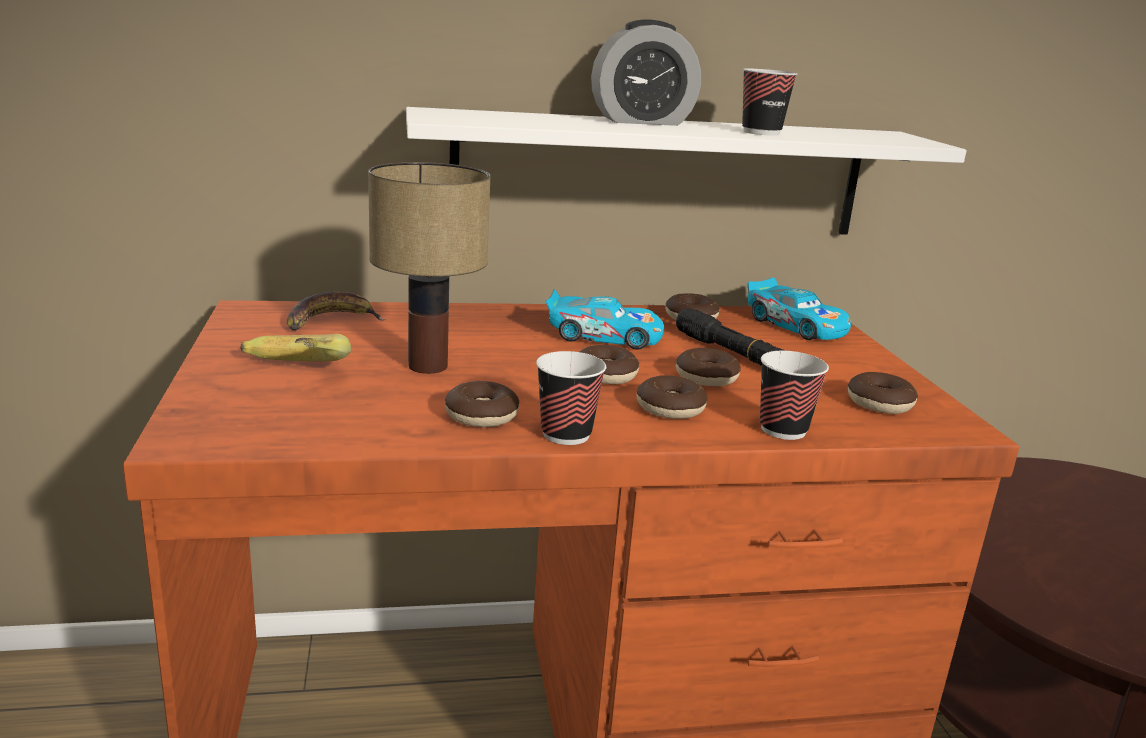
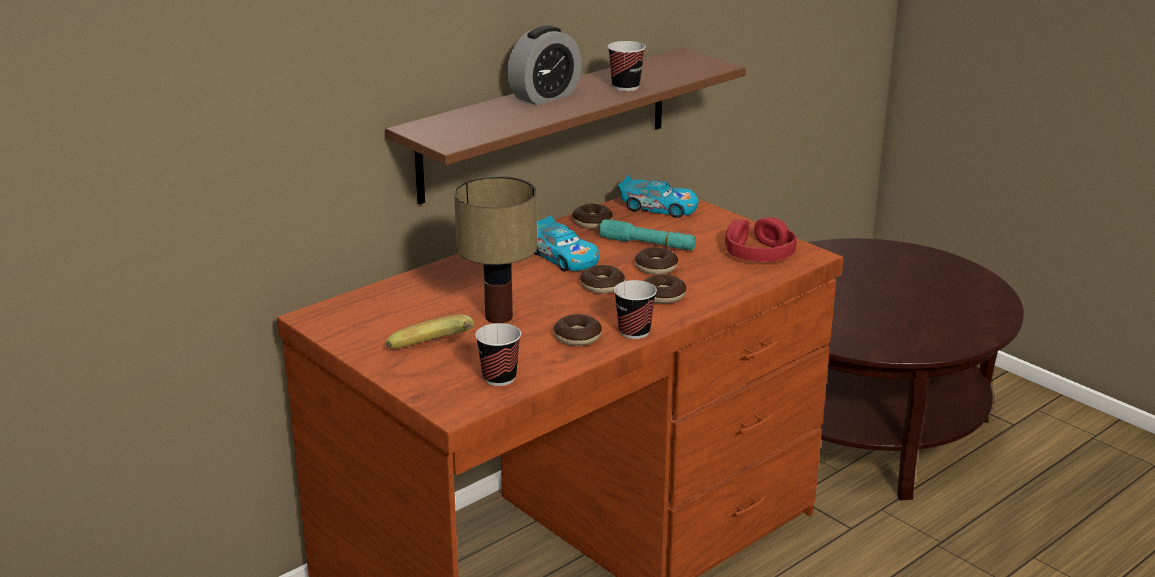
camera: 30 degrees left, 5 degrees up
banana [287,292,386,331] -> none
white shelf [406,107,967,235] -> brown shelf [385,48,746,204]
toy car [546,289,664,349] -> toy car turned 75 degrees clockwise [534,216,599,272]
black flashlight [676,308,785,366] -> turquoise flashlight [599,219,696,250]
cup [760,351,829,440] -> cup moved to [475,323,521,386]
donut [848,372,918,414] -> red headphones [725,217,797,261]

